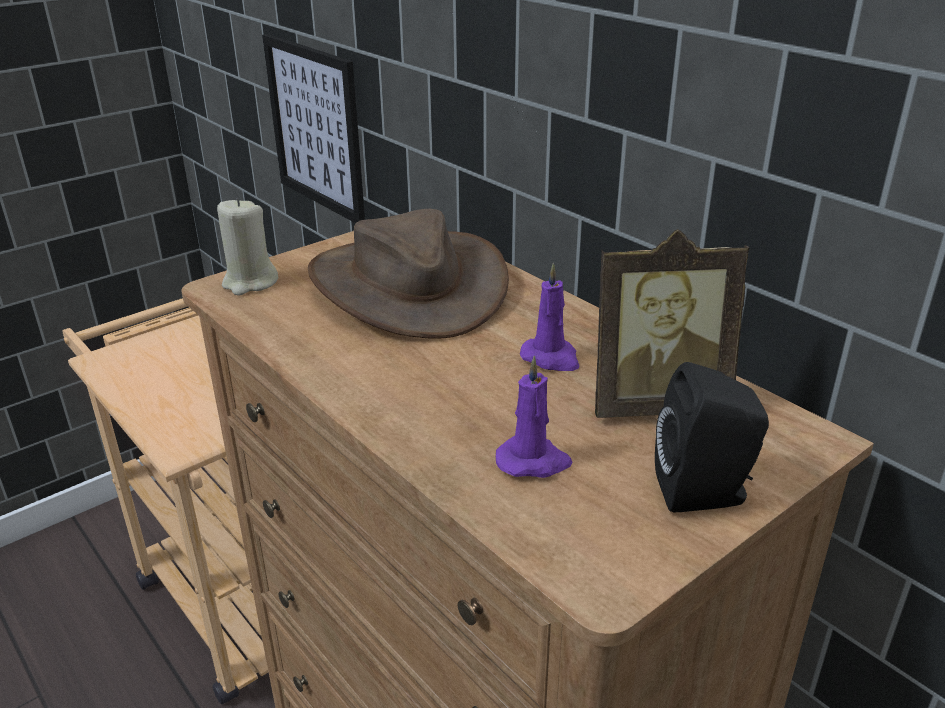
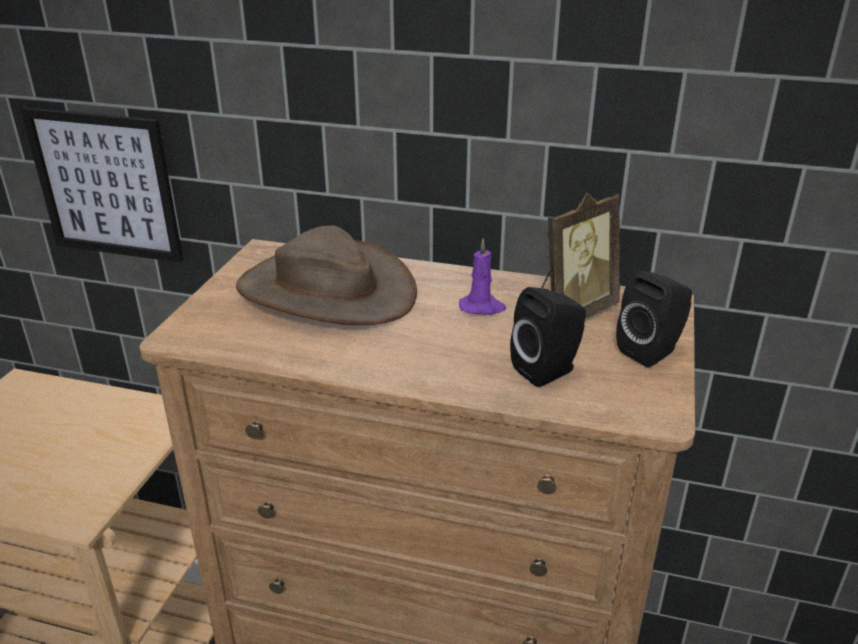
camera: 35 degrees left, 0 degrees up
beige candle [217,198,278,295] -> none
purple candle [496,355,572,478] -> black speaker [510,287,586,387]

